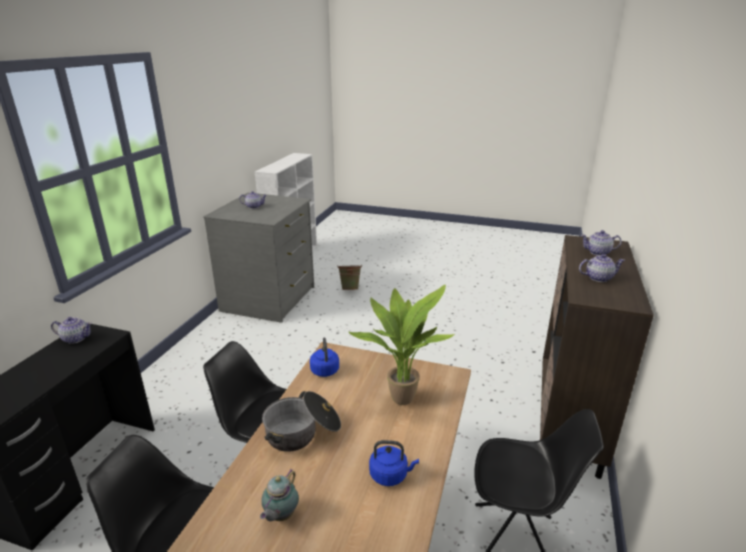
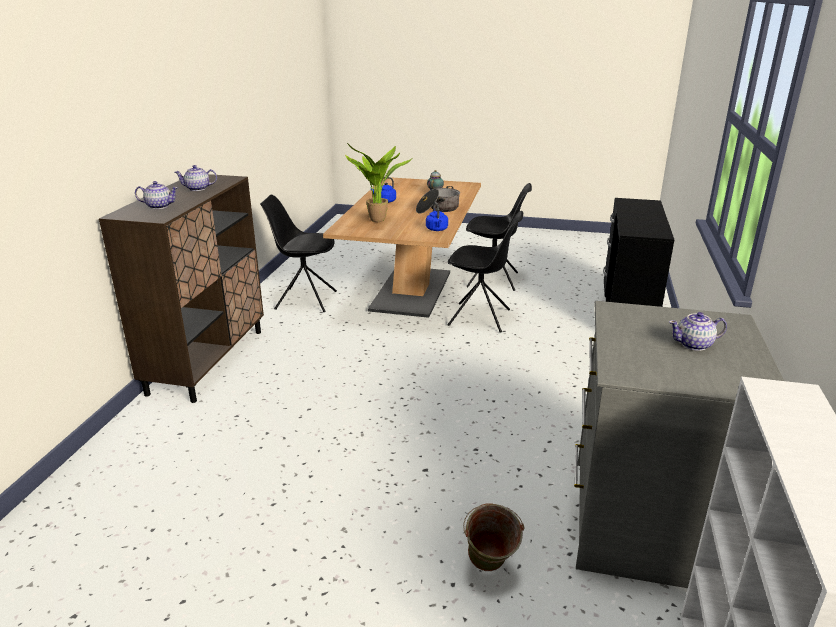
camera: 175 degrees right, 0 degrees up
teapot [51,317,92,344] -> none

